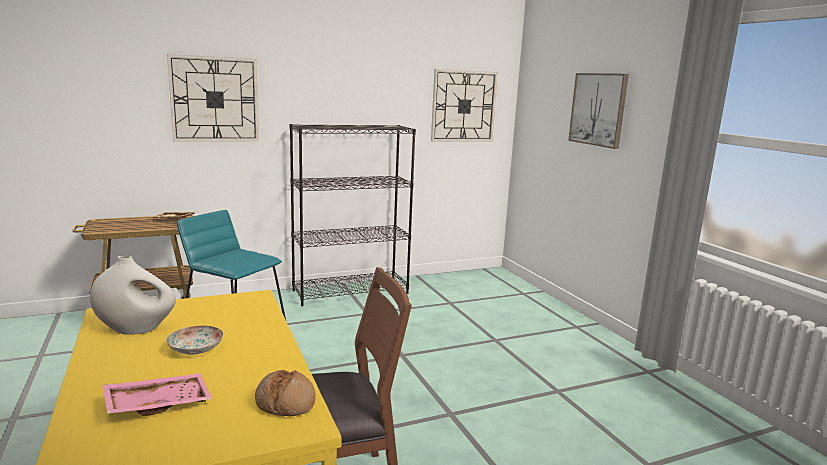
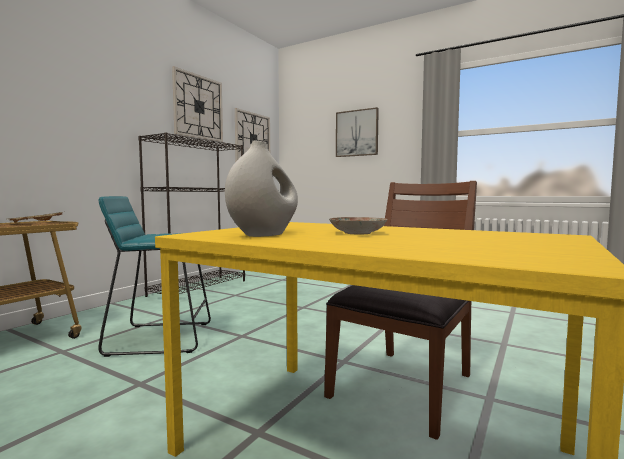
camera: 35 degrees left, 10 degrees down
pink tray [102,373,212,416] -> none
wall clock [167,54,259,142] -> wall clock moved to [172,66,223,142]
bread [255,370,316,417] -> none

